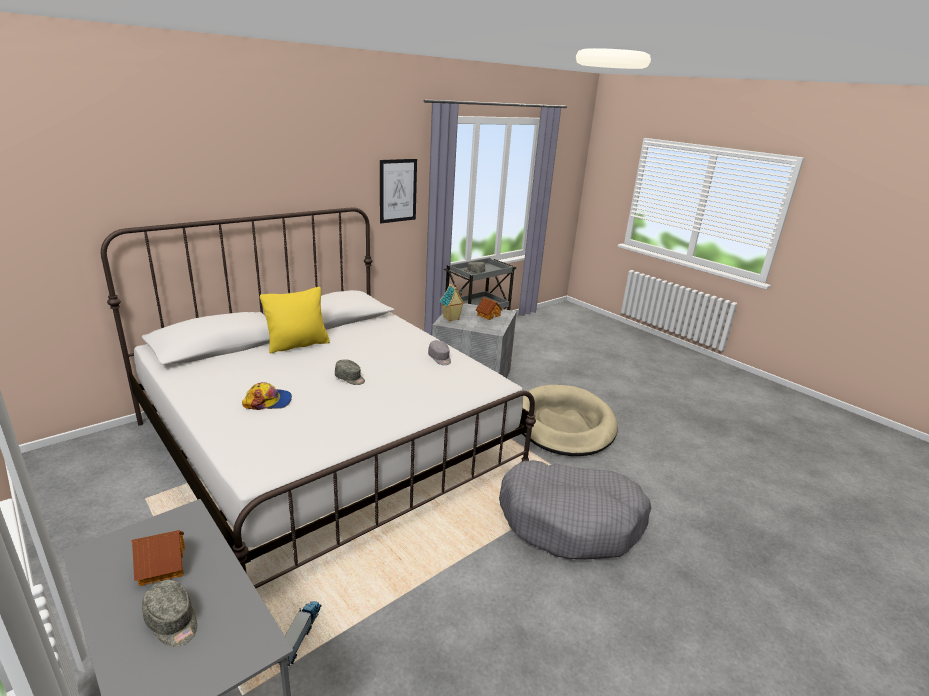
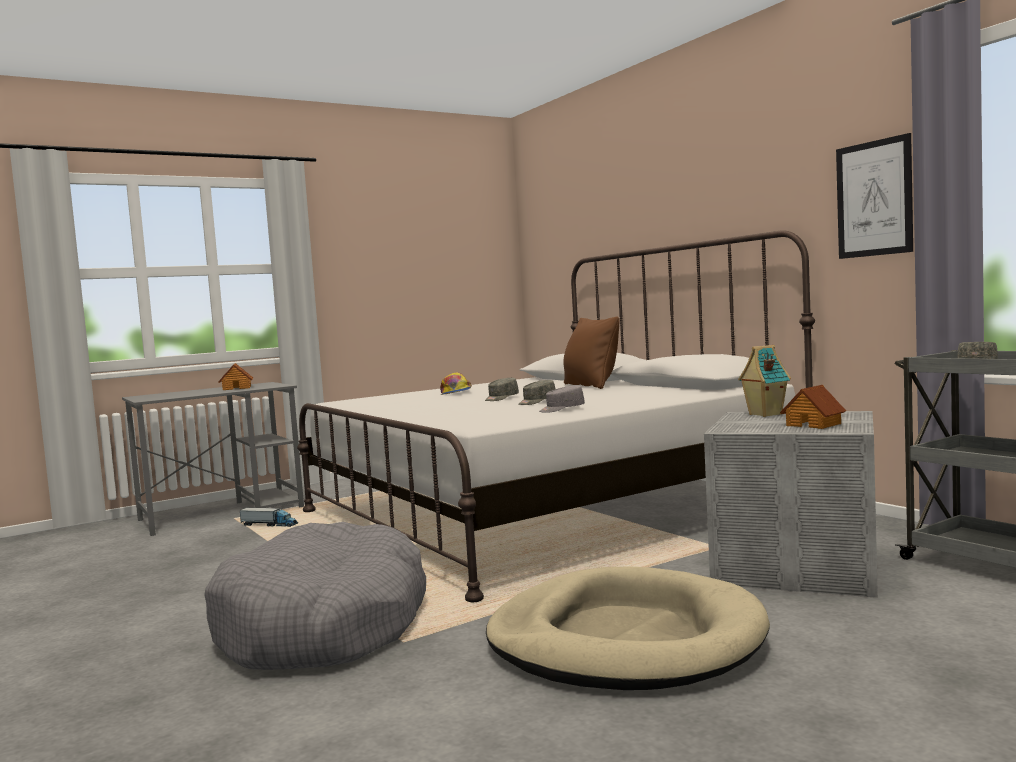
camera: 100 degrees right, 20 degrees down
grey cap [142,580,197,647] -> grey cap moved to [518,380,555,405]
yellow pillow [260,287,330,353] -> brown pillow [563,317,620,389]

